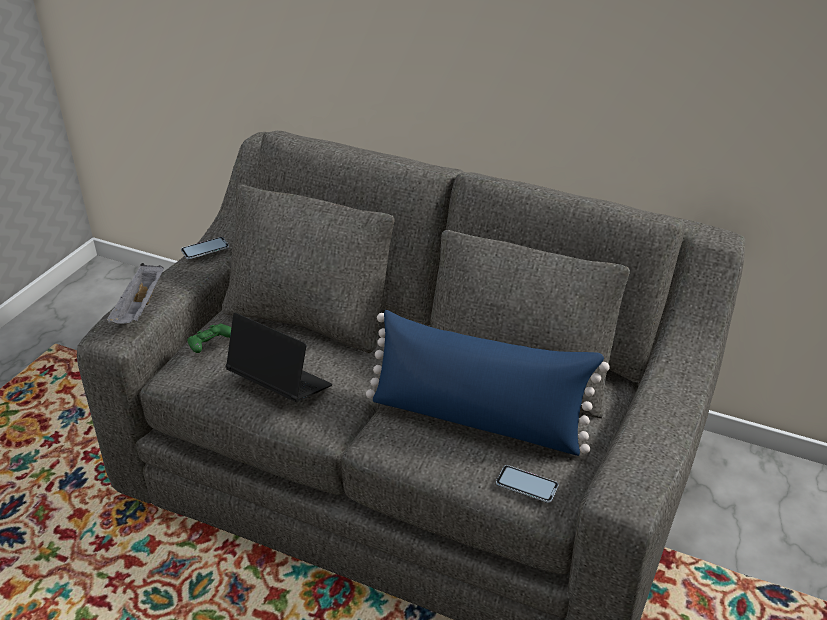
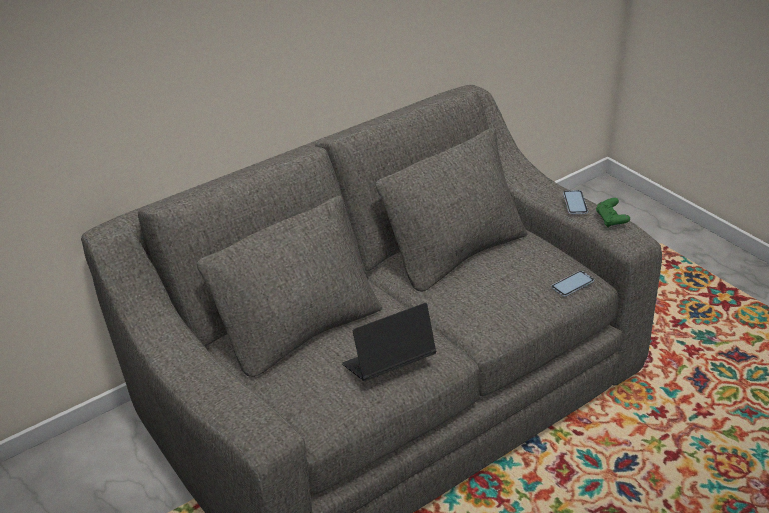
camera: 60 degrees left, 0 degrees up
grey tray [107,263,164,324] -> none
phone [181,237,229,259] -> phone moved to [563,190,588,214]
green game controller [187,323,231,353] -> green game controller moved to [596,198,630,228]
blue pillow [366,310,610,456] -> none

